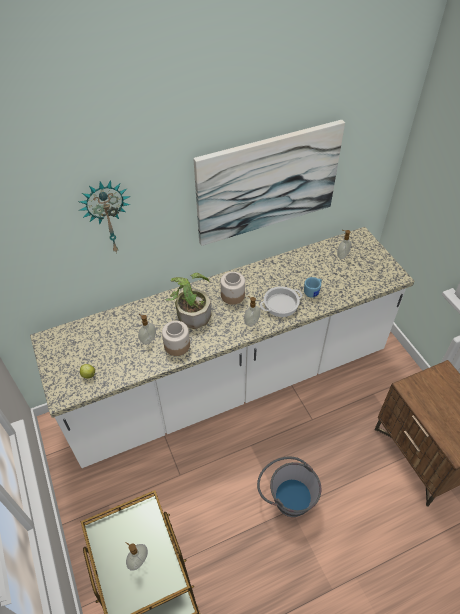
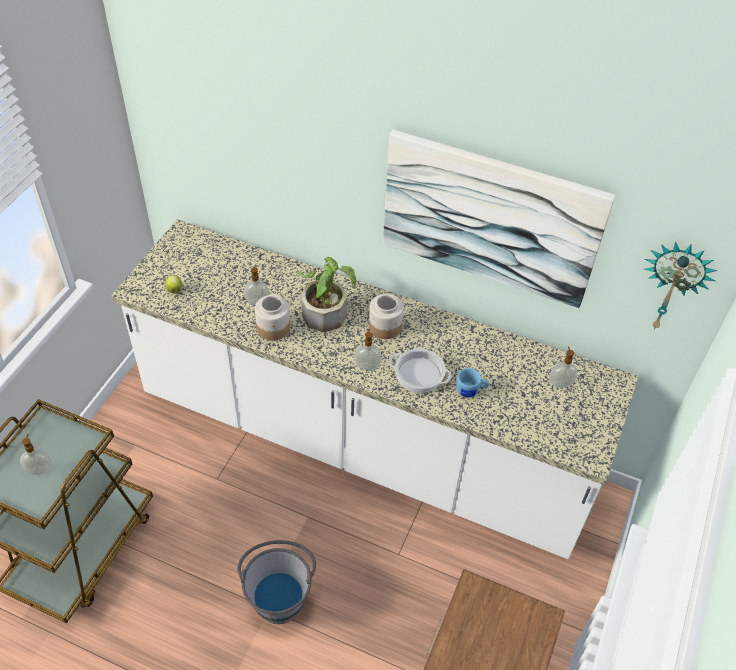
camera: 45 degrees right, 0 degrees up
wall clock [78,180,131,254] -> wall clock moved to [644,242,718,330]

